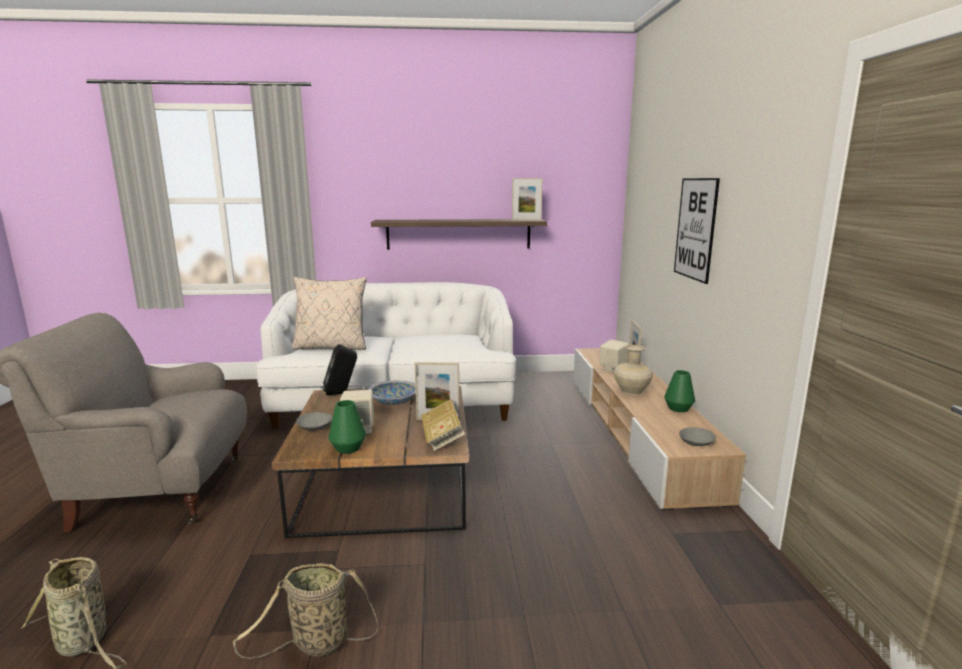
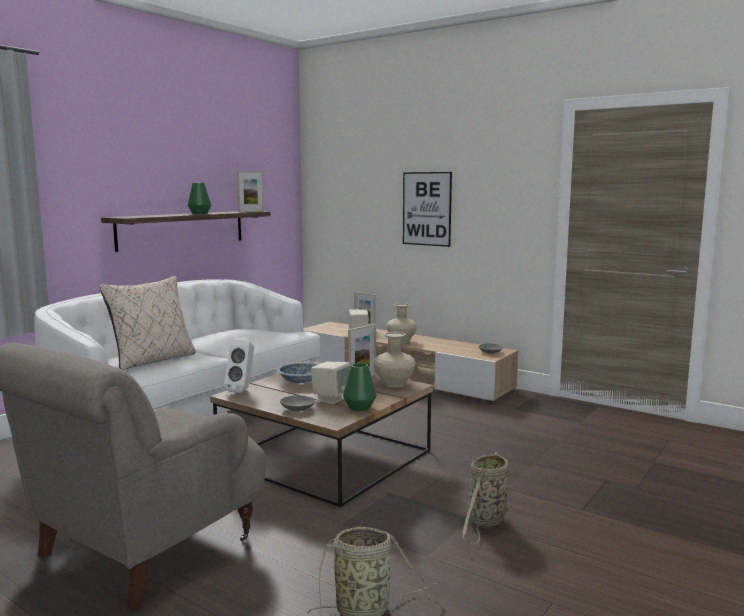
camera: 50 degrees left, 5 degrees down
black speaker [323,344,357,395] -> white speaker [224,338,254,393]
book [421,399,465,451] -> beige vase [373,332,416,387]
green vase [664,370,695,412] -> green vase moved to [188,183,211,214]

